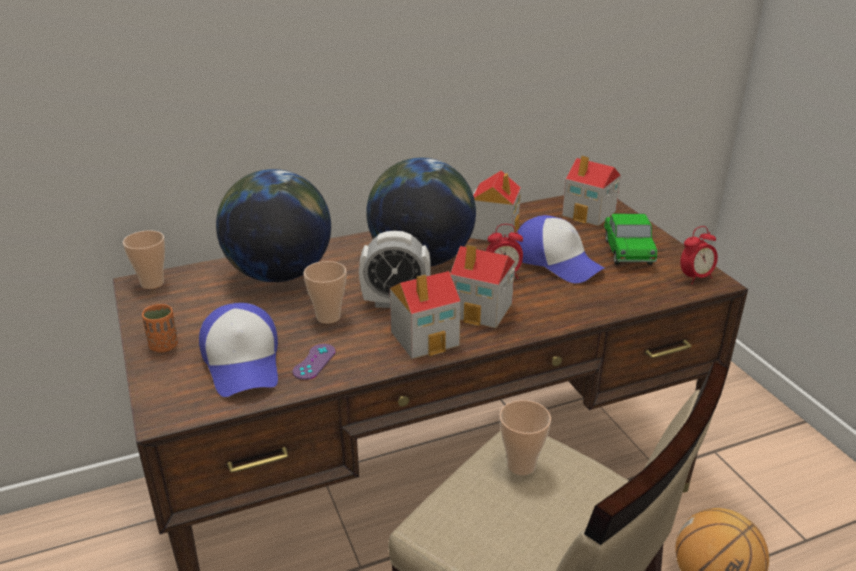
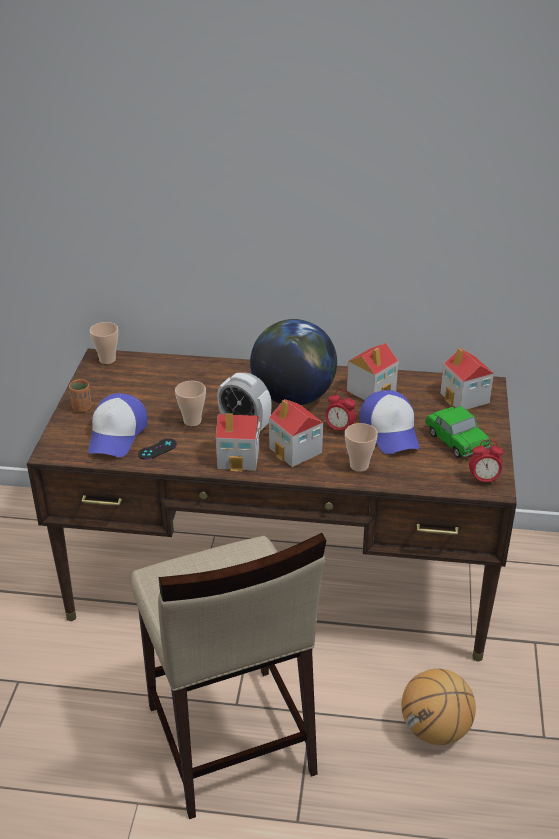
camera: 30 degrees right, 5 degrees up
globe [216,169,331,282] -> none
purple game controller [293,344,335,380] -> black game controller [138,438,177,460]
cup [499,400,551,475] -> cup moved to [345,423,378,472]
toy car [604,214,657,265] -> toy car turned 60 degrees counterclockwise [425,406,490,458]

